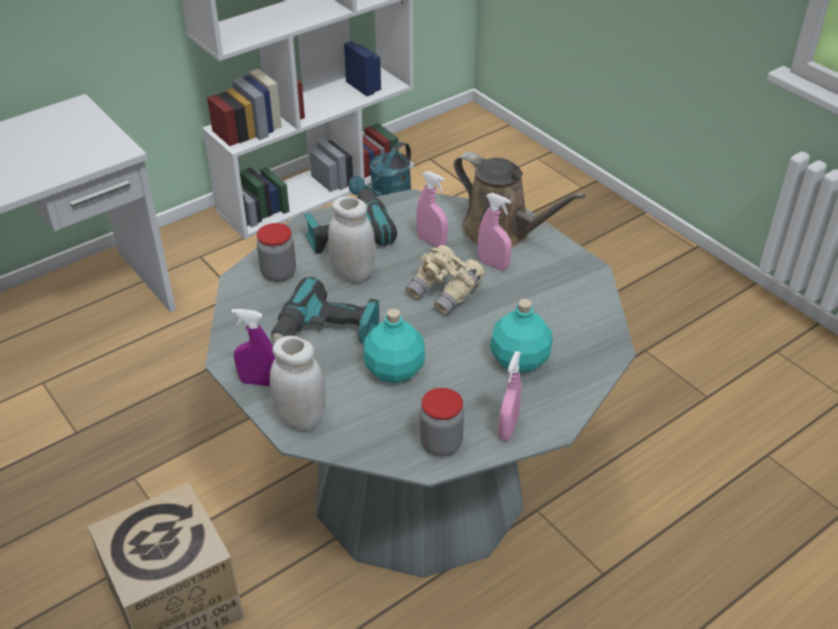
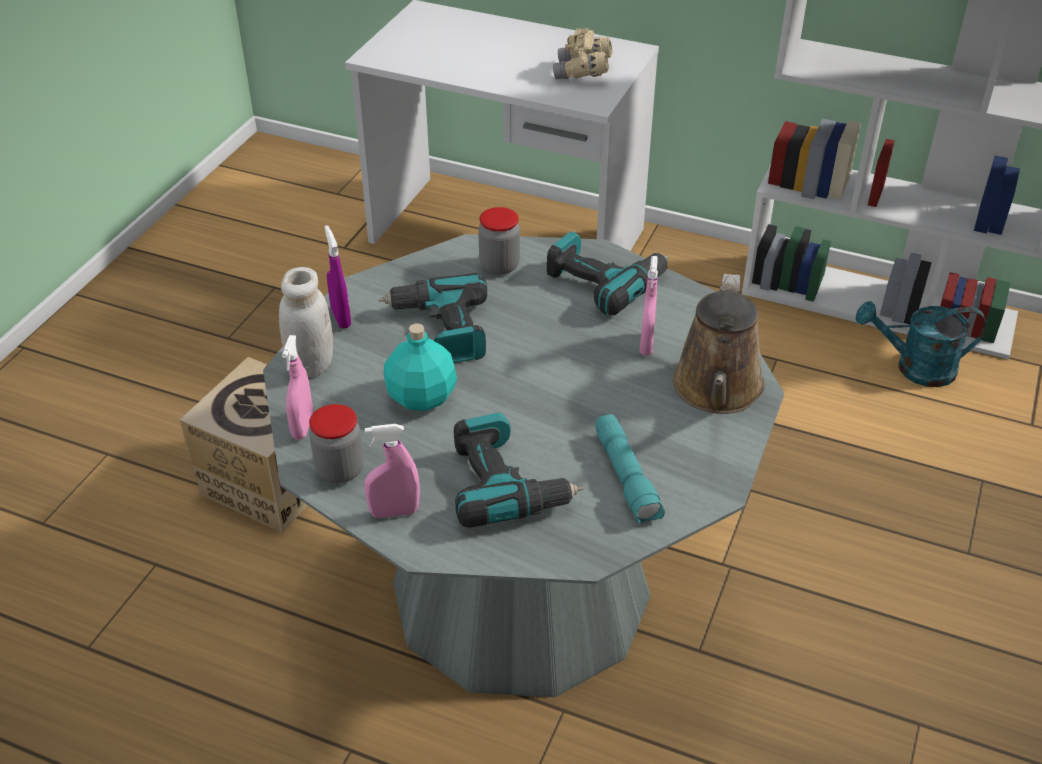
camera: 60 degrees right, 0 degrees up
white jar [328,196,375,283] -> none
beige binoculars [406,245,485,315] -> beige binoculars moved to [553,28,613,80]
pink spray bottle [478,193,512,270] -> pink spray bottle moved to [282,335,313,440]
turquoise bottle [490,299,552,373] -> power drill [454,413,584,528]
none -> turquoise flashlight [595,414,665,524]

